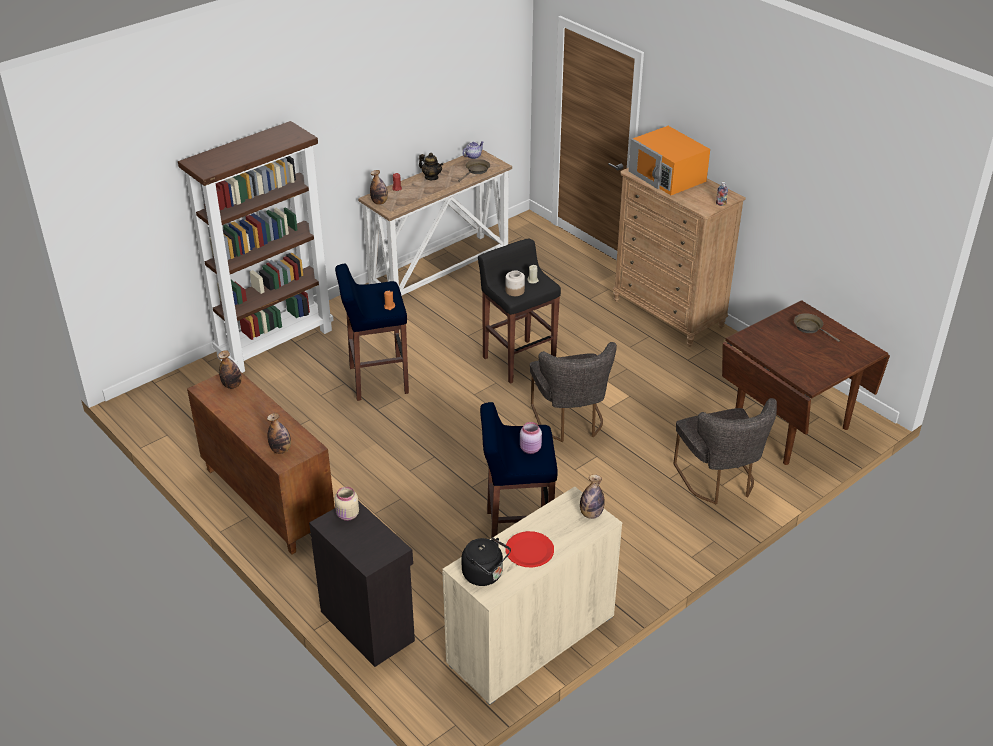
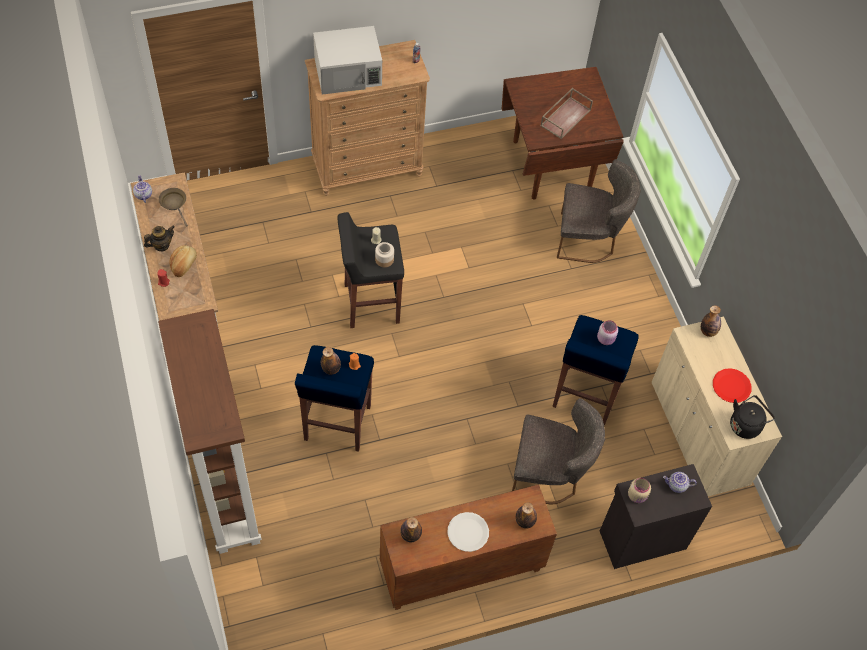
camera: 70 degrees left, 20 degrees up
bottle [370,170,388,205] -> bottle moved to [321,347,341,375]
grey chair [530,342,617,442] -> grey chair moved to [512,398,605,504]
orange microwave [628,126,710,195] -> white microwave [313,26,382,95]
brown frying pan [794,313,840,342] -> none
none -> bread [169,245,197,277]
none -> white plate [447,512,489,552]
none -> brown tray [540,88,593,139]
none -> teapot [663,472,697,493]

